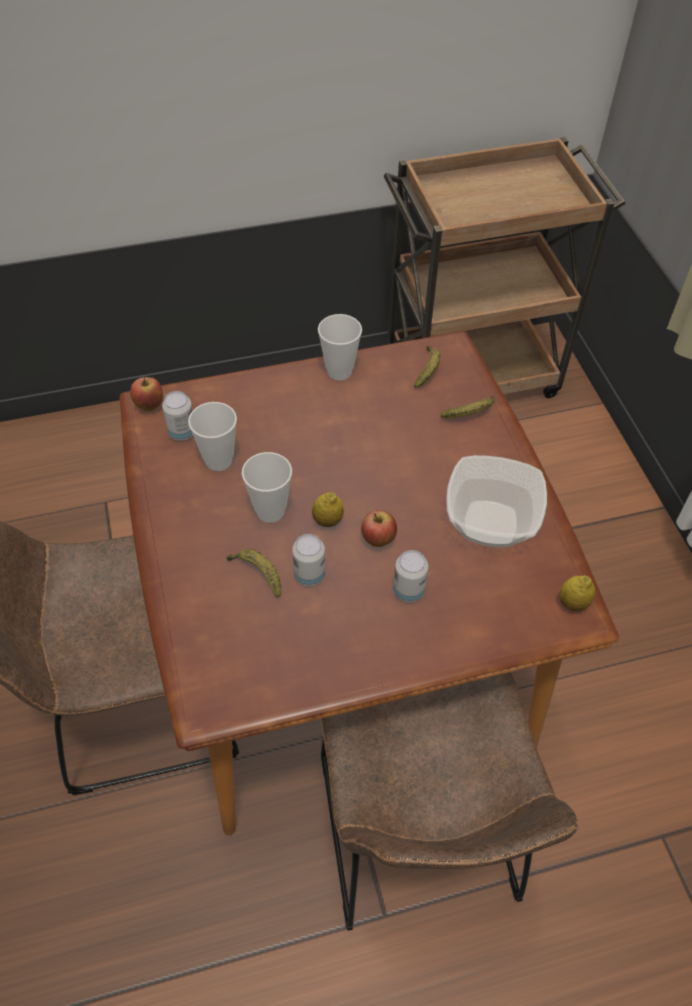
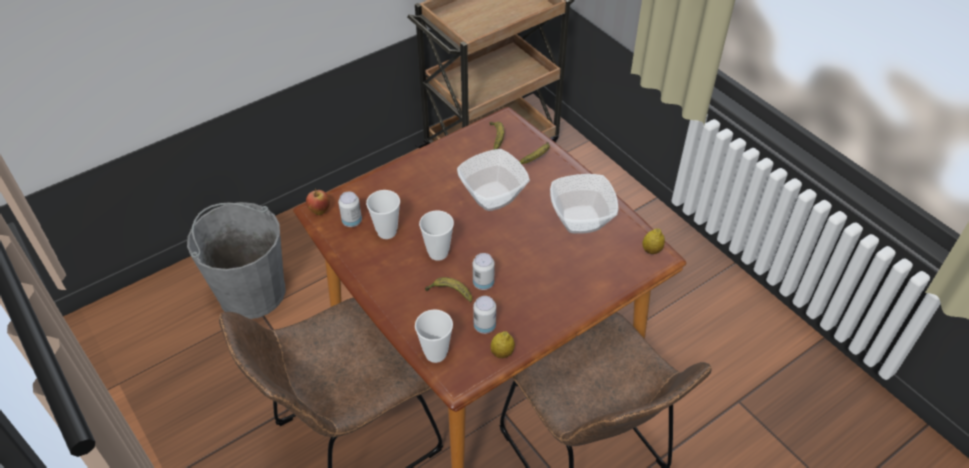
camera: 20 degrees left, 5 degrees down
lemon [312,492,344,527] -> lemon moved to [491,331,515,358]
cup [318,314,362,380] -> cup moved to [415,309,453,363]
apple [361,510,397,547] -> none
can [393,550,428,602] -> can moved to [473,296,496,334]
none -> grey bucket [187,202,286,319]
none -> bowl [457,149,530,211]

